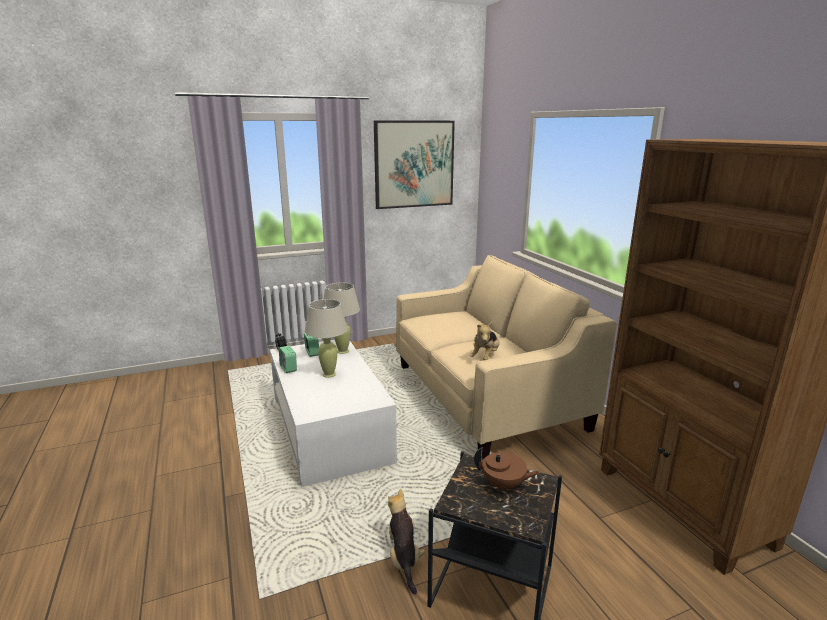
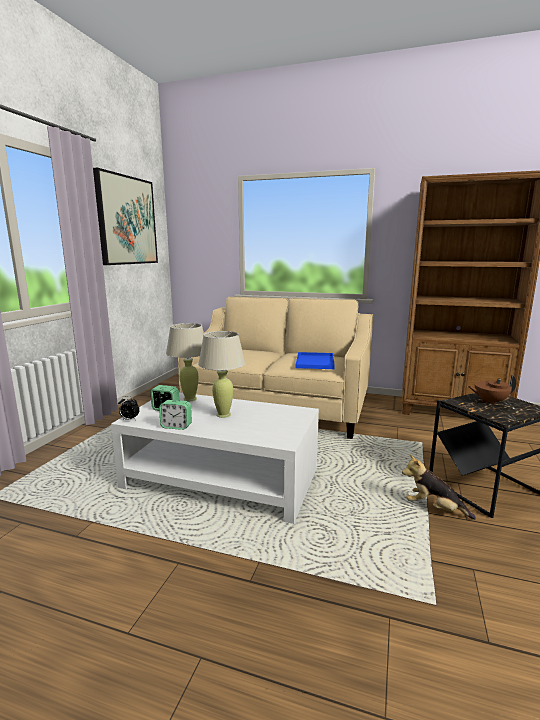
camera: 50 degrees left, 5 degrees down
plush toy [470,322,500,360] -> blue tray [296,352,335,369]
brown teapot [474,447,540,492] -> brown teapot turned 150 degrees counterclockwise [468,375,516,405]

